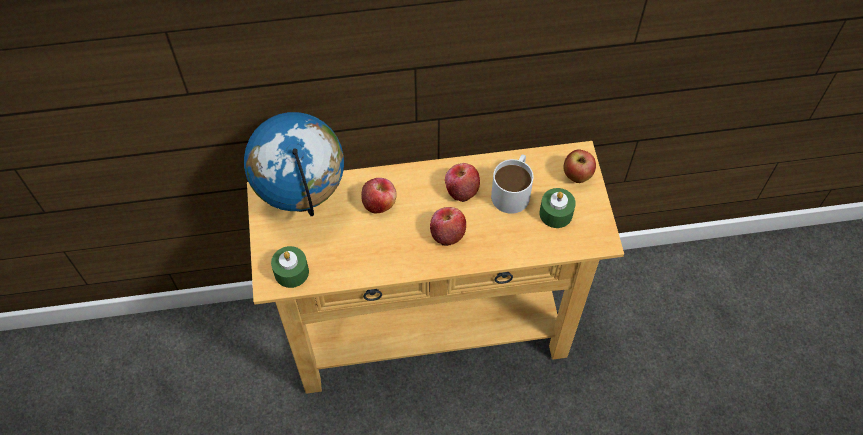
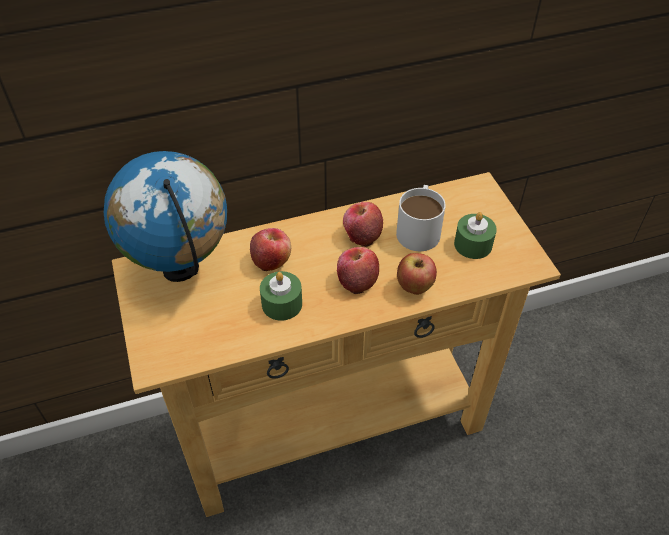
camera: 10 degrees left, 10 degrees down
green candle [271,246,309,288] -> green candle moved to [260,271,302,321]
apple [563,150,596,183] -> apple moved to [397,253,437,295]

